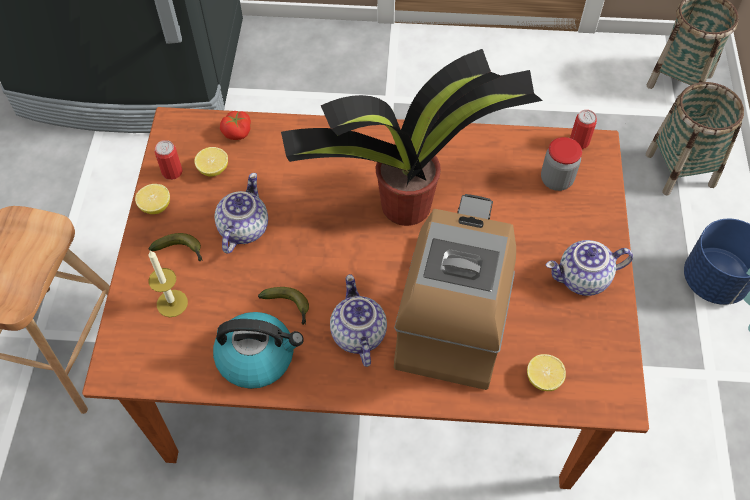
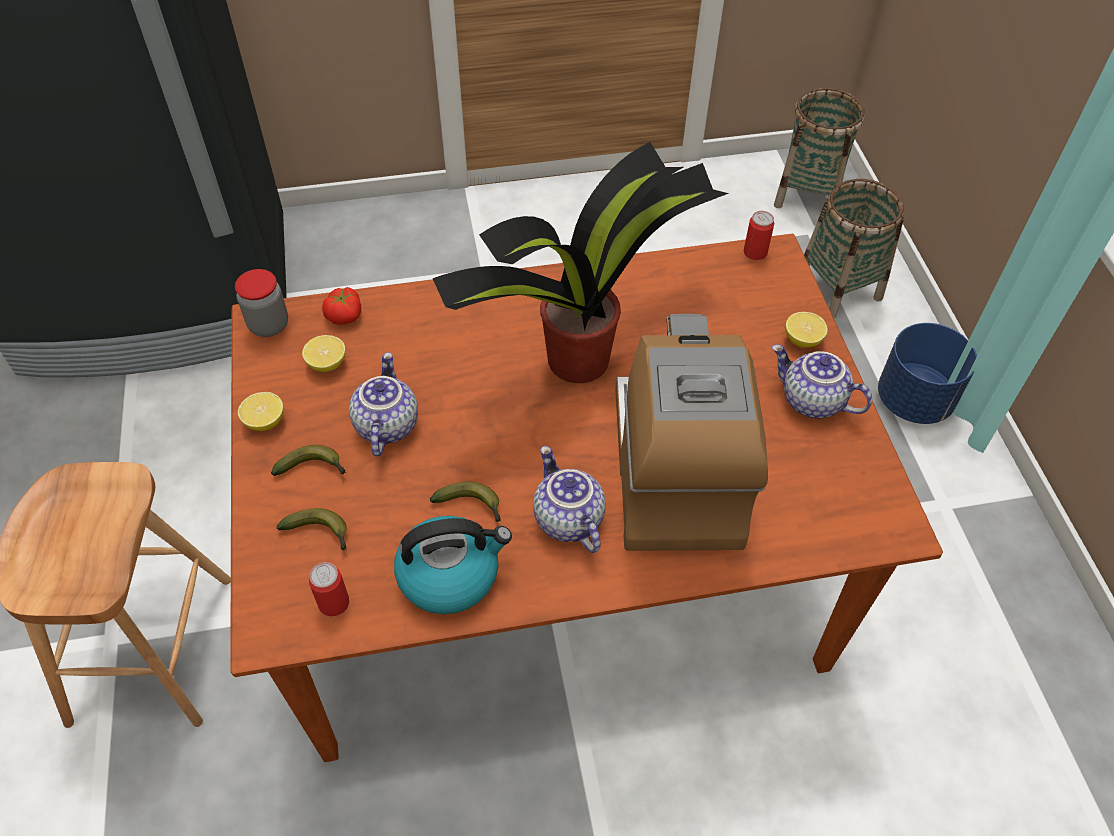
camera: 15 degrees left, 5 degrees down
candle [148,251,188,317] -> banana [276,508,347,550]
can [155,140,183,180] -> can moved to [309,562,349,617]
lemon [527,354,566,391] -> lemon moved to [785,312,828,347]
jar [541,137,582,191] -> jar moved to [235,269,288,337]
teapot [546,240,633,296] -> teapot turned 60 degrees clockwise [772,344,872,418]

